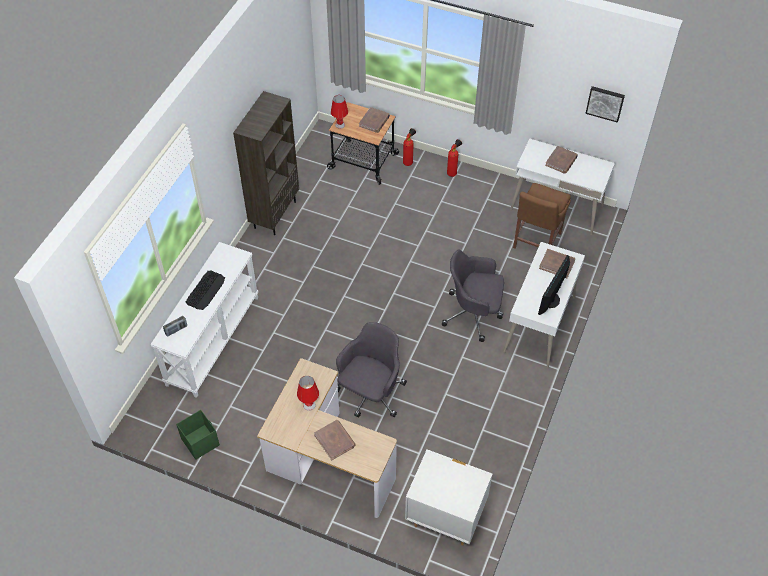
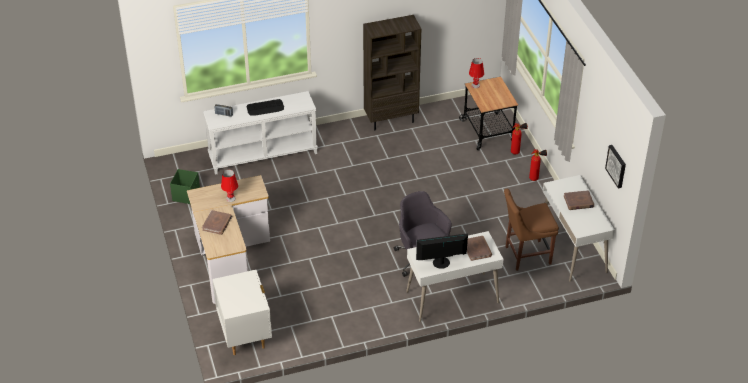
camera: 50 degrees right, 10 degrees down
grey office chair [336,322,407,418] -> none
brown book [359,107,390,133] -> none

